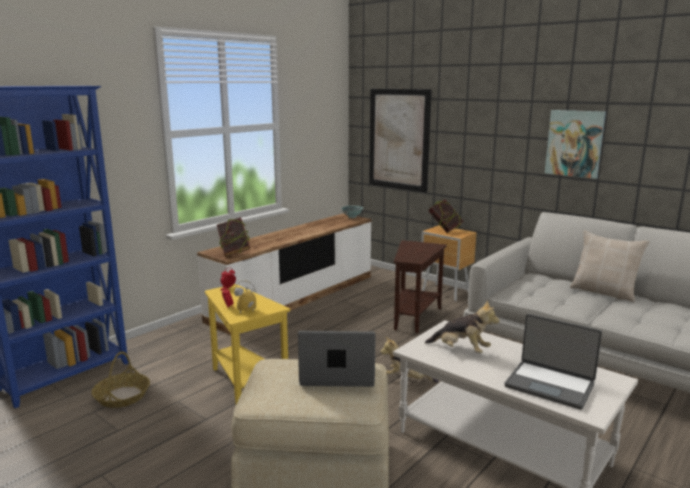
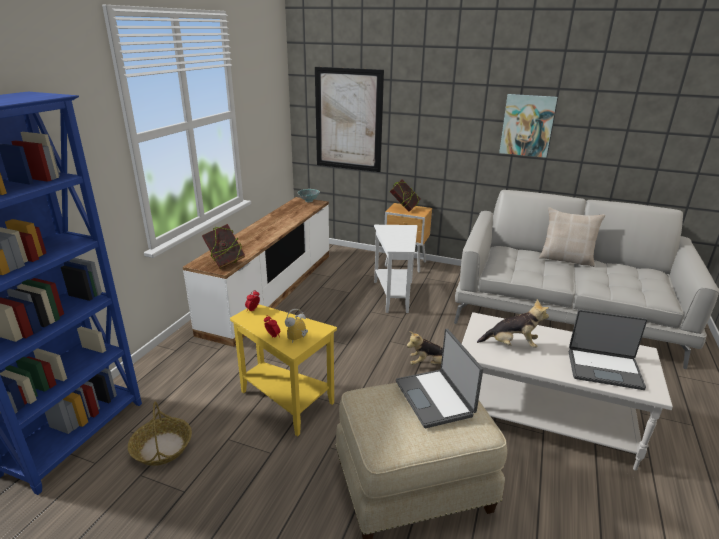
camera: 20 degrees left, 10 degrees up
laptop [298,331,376,387] -> laptop turned 90 degrees counterclockwise [396,329,483,428]
brown side table [394,240,447,333] -> white side table [374,225,417,313]

